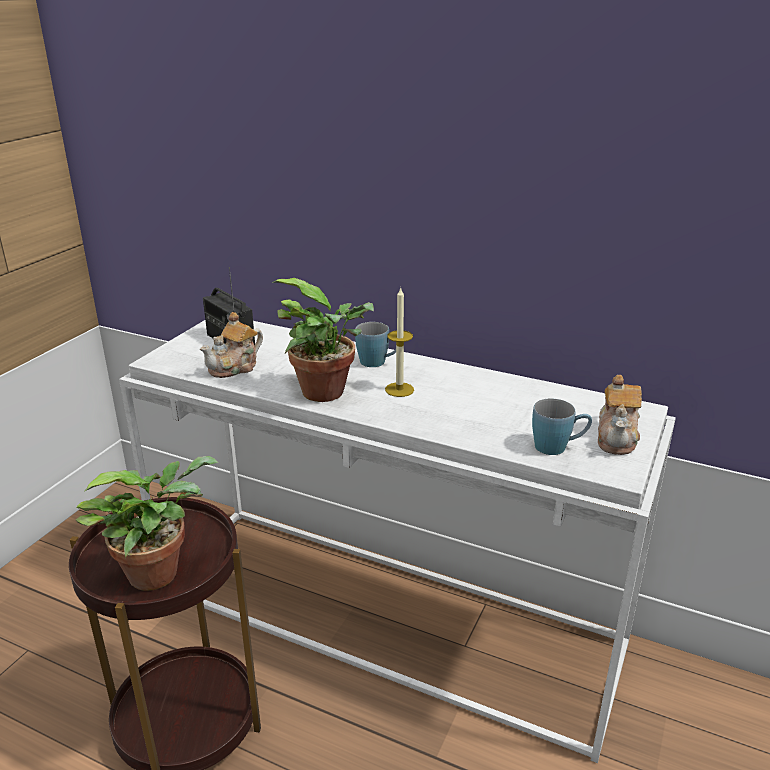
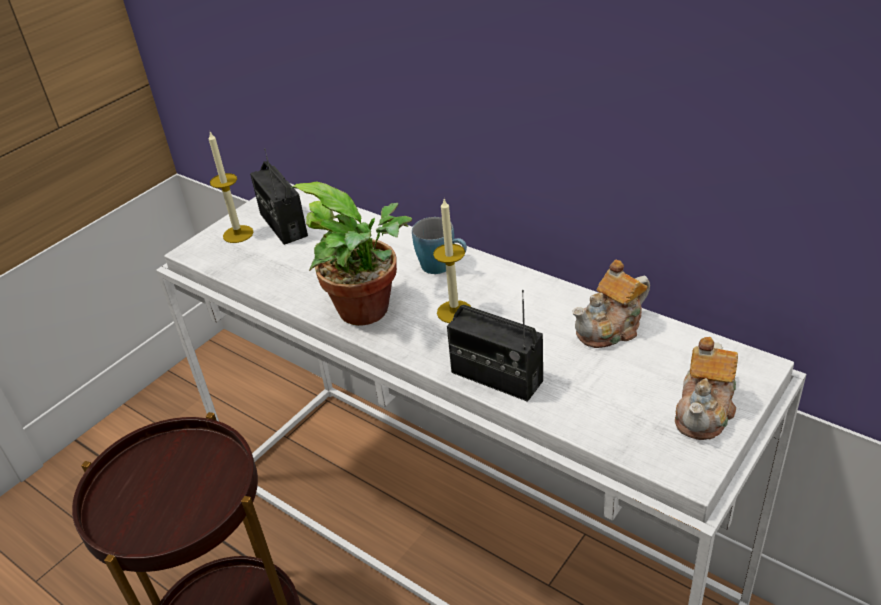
camera: 15 degrees right, 10 degrees up
potted plant [75,456,219,591] -> none
teapot [200,312,263,378] -> teapot moved to [572,260,650,348]
blue mug [532,398,592,455] -> none
none -> candle [208,132,254,243]
none -> radio [447,290,543,402]

